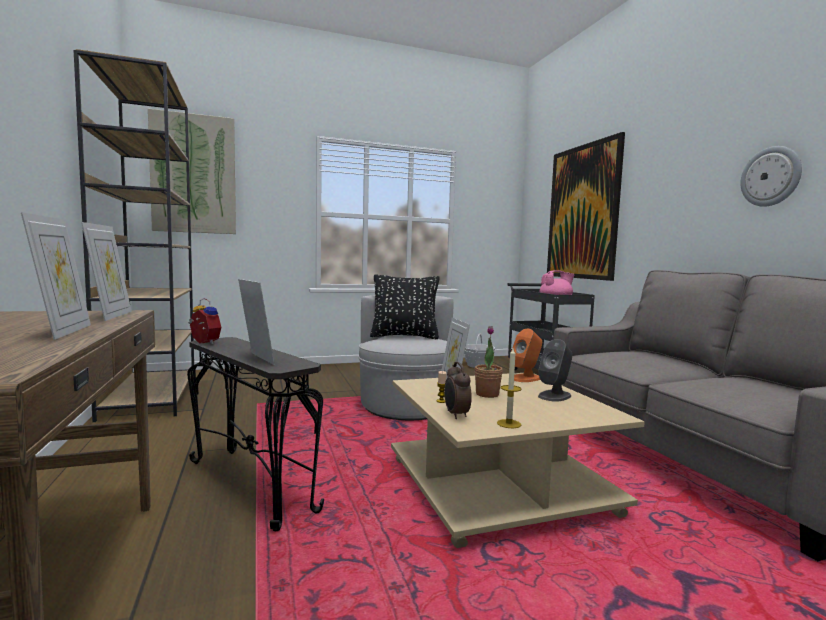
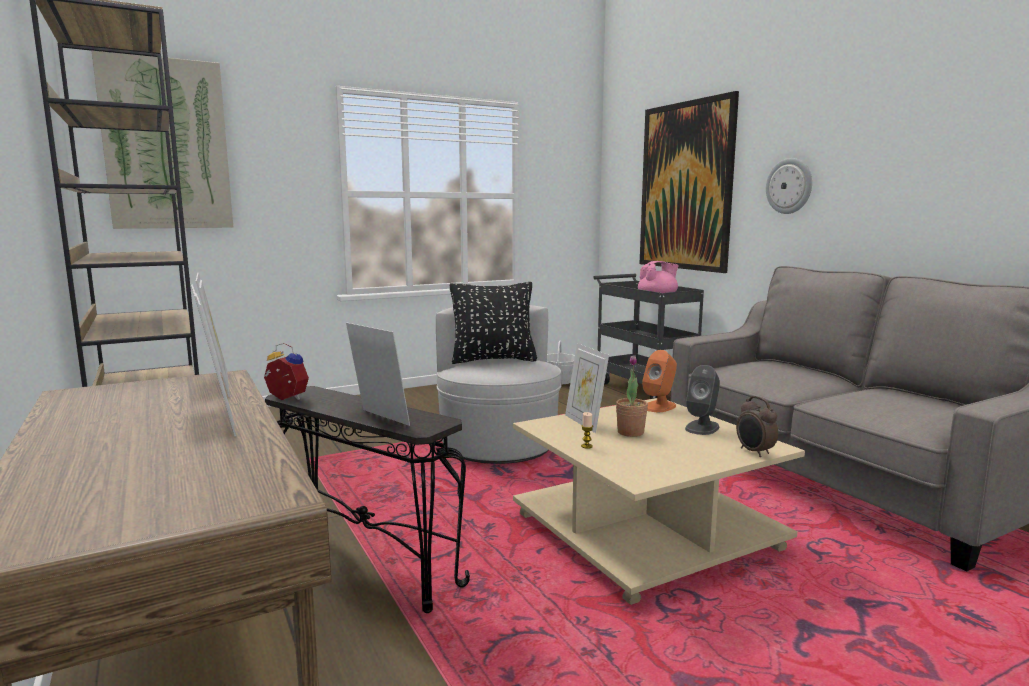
camera: 10 degrees left, 5 degrees up
alarm clock [444,362,472,419] -> alarm clock moved to [736,396,778,457]
candle [497,348,521,428] -> none
wall clock [740,146,802,207] -> wall clock moved to [766,158,812,214]

